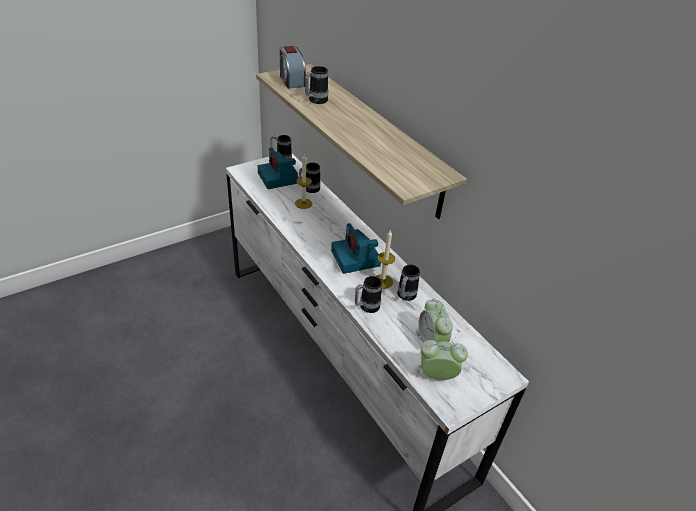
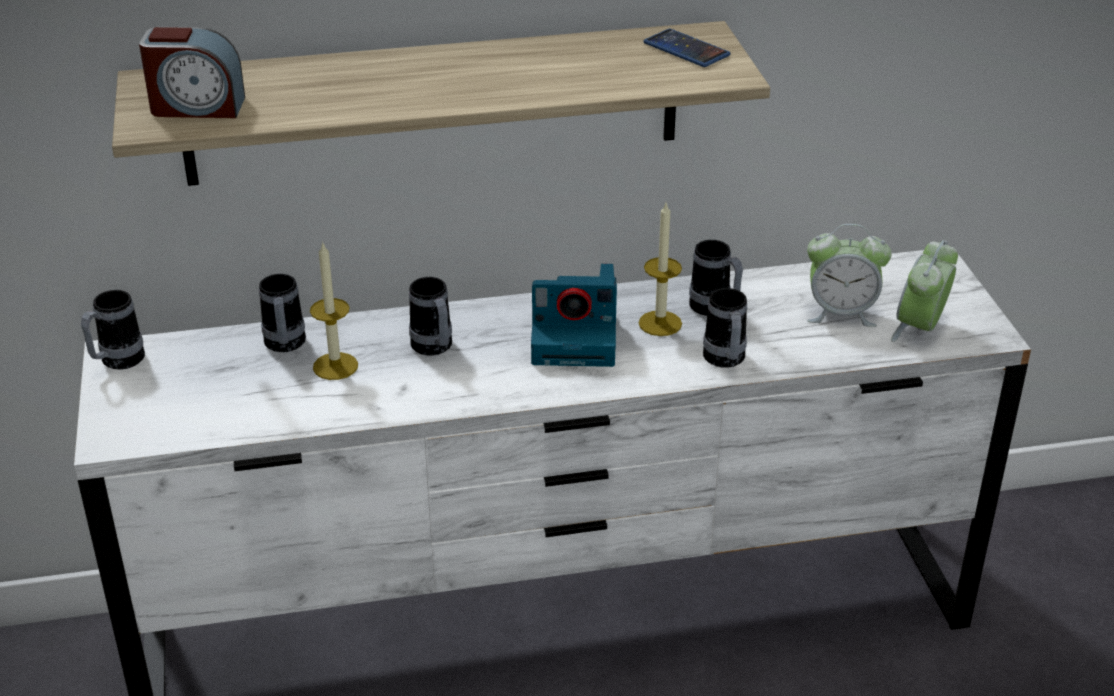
camera: 65 degrees left, 5 degrees down
camera [258,147,299,189] -> none
mug [305,66,328,104] -> mug moved to [409,277,452,356]
none -> phone [643,29,731,67]

